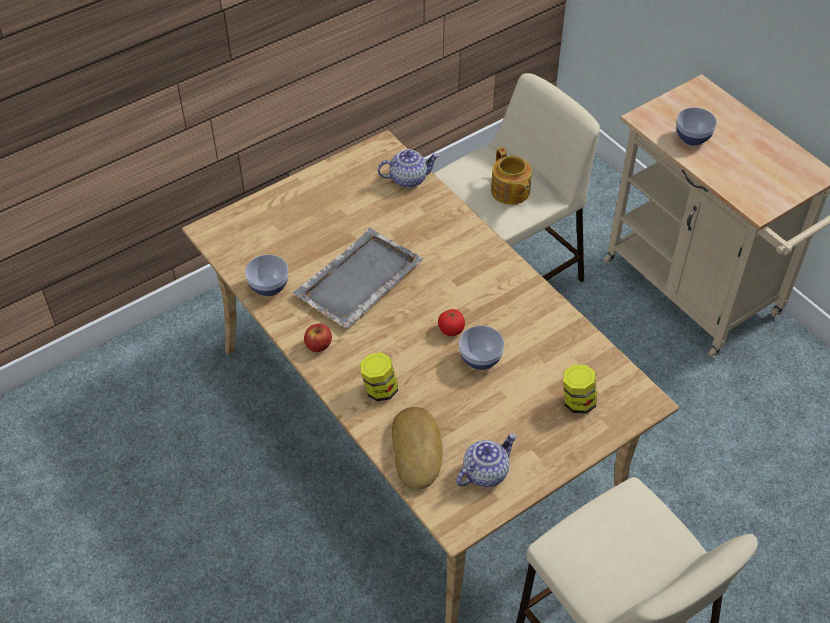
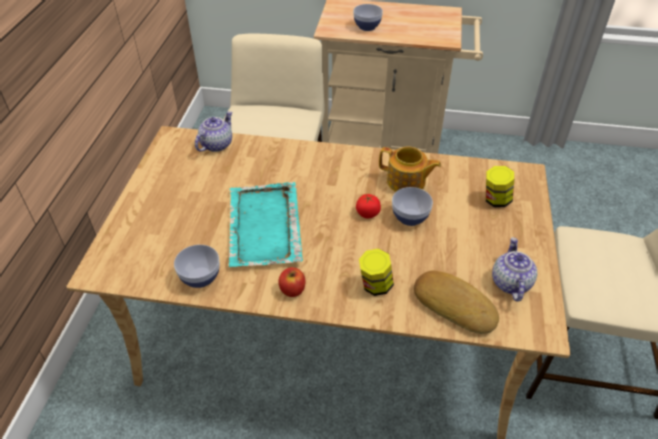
camera: 45 degrees left, 5 degrees down
grey tray [293,228,423,328] -> turquoise tray [229,182,303,267]
teapot [491,147,532,205] -> teapot moved to [379,146,441,192]

